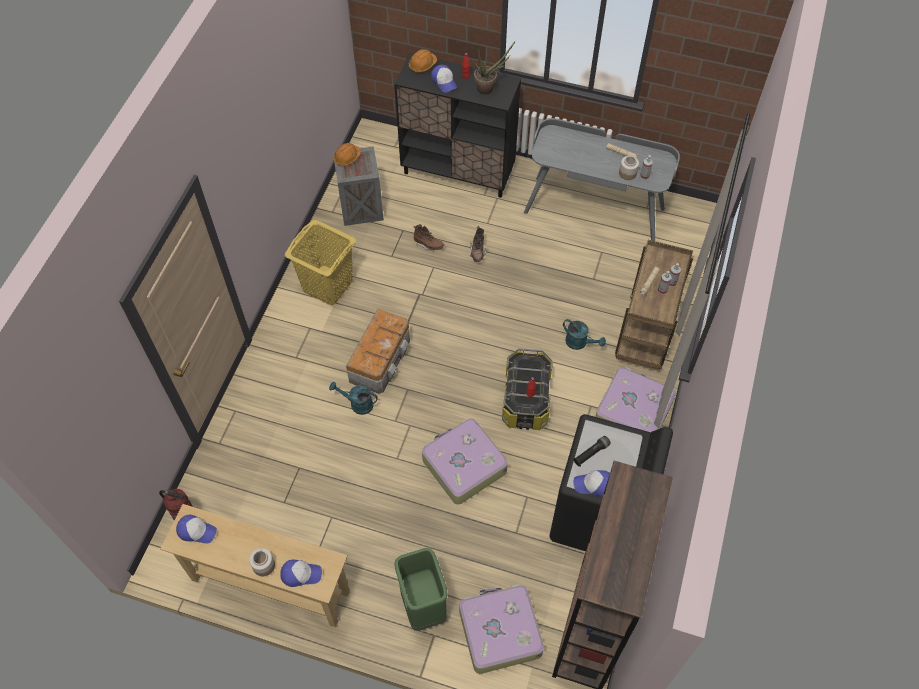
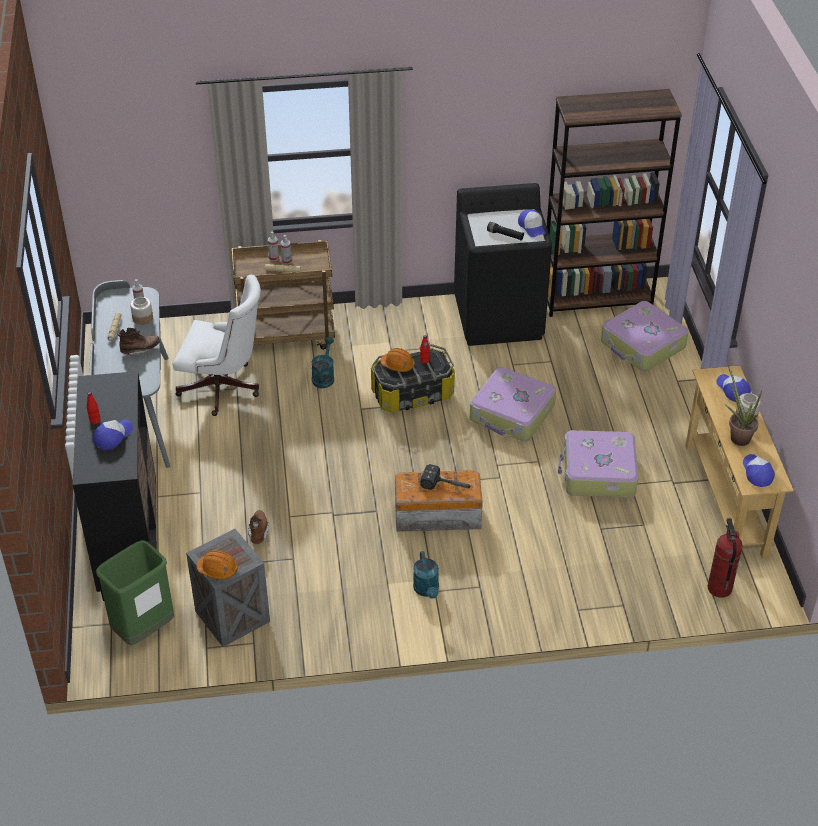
camera: 115 degrees left, 15 degrees down
yellow laundry basket [285,220,356,305] -> none
turquoise watering can [329,382,378,415] -> turquoise watering can moved to [413,551,439,599]
green trash can [395,548,447,631] -> green trash can moved to [96,540,174,645]
orange hard hat [409,49,437,73] -> orange hard hat moved to [380,348,415,372]
brown boot [470,226,486,262] -> brown boot moved to [118,328,160,357]
potted plant [474,42,515,95] -> potted plant moved to [724,365,762,446]
suitcase [595,367,676,432] -> suitcase moved to [558,430,638,498]
none -> white office chair [172,275,261,416]
none -> hammer [421,464,473,490]

